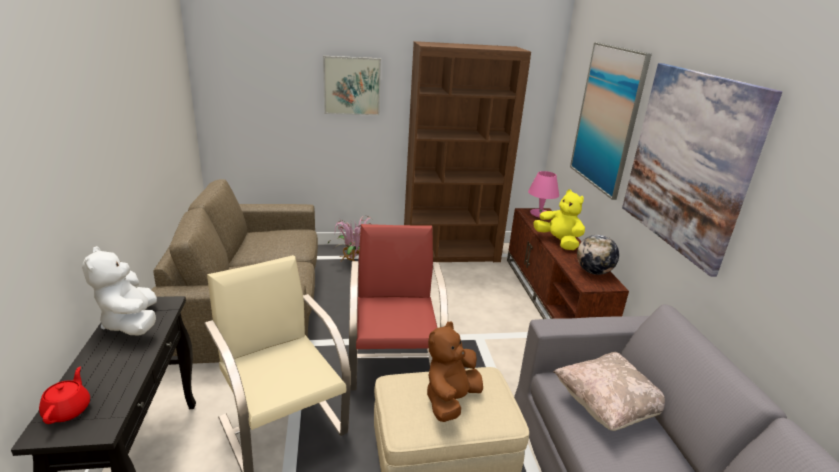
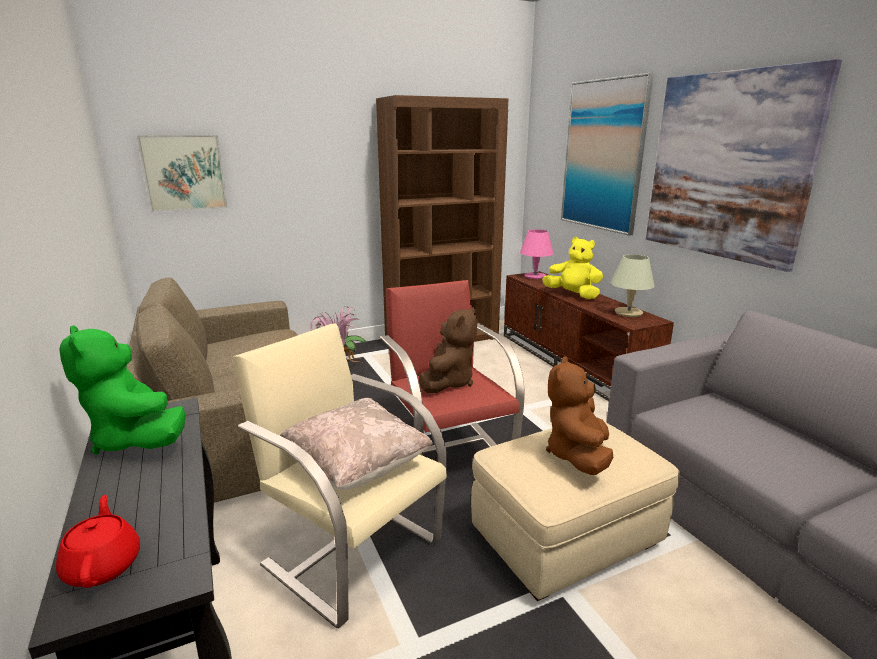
camera: 15 degrees left, 5 degrees down
white plush toy [82,246,157,335] -> green plush toy [59,325,186,454]
picture [323,56,381,116] -> picture moved to [137,135,228,212]
beige pillow [553,352,665,431] -> beige pillow moved to [280,398,433,490]
globe [577,235,619,275] -> beige table lamp [611,254,655,317]
none -> brown plush toy [419,307,478,393]

